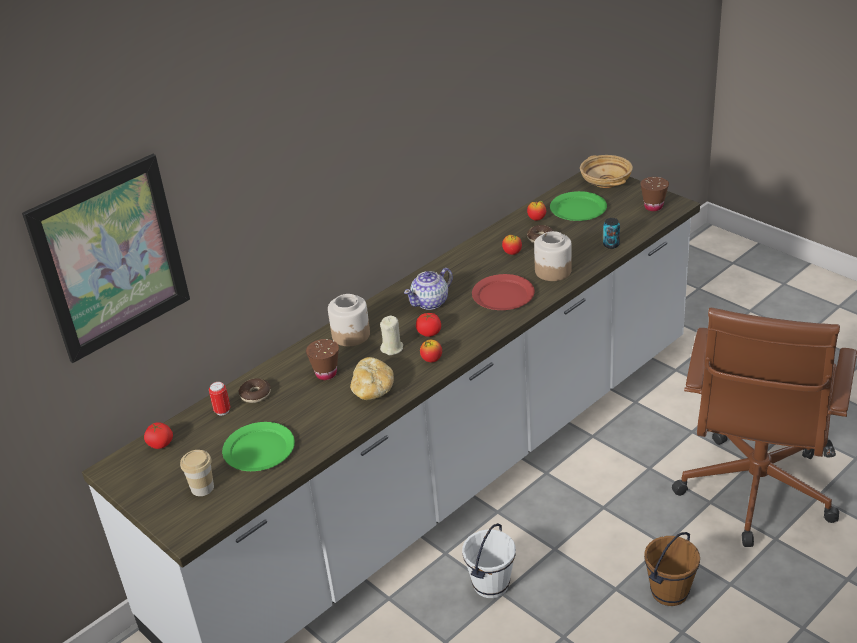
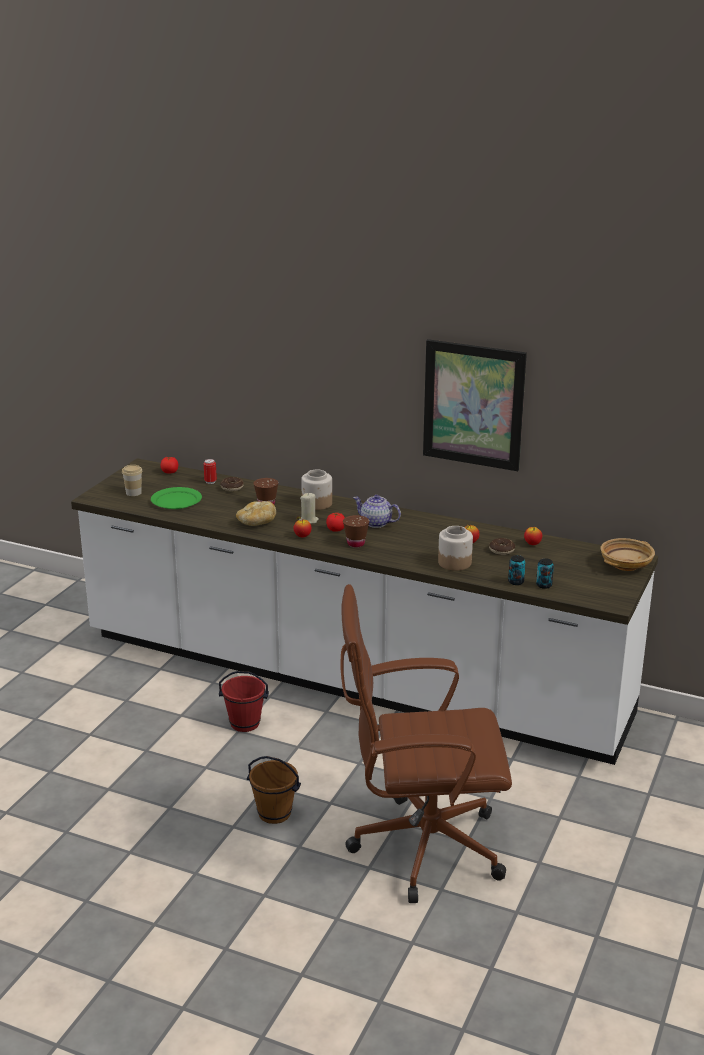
camera: 65 degrees right, 10 degrees down
picture [22,154,190,363] -> picture moved to [423,339,527,471]
white bucket [462,523,516,598] -> red bucket [219,671,269,732]
red plate [472,274,535,310] -> none
green plate [550,191,607,221] -> none
brown cup [640,177,669,211] -> brown cup moved to [343,515,369,547]
none -> can [536,558,554,589]

